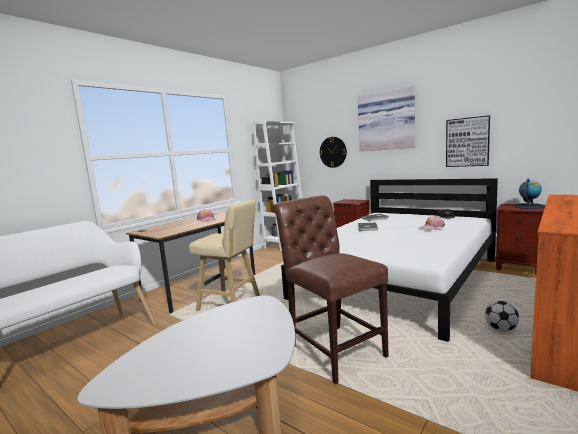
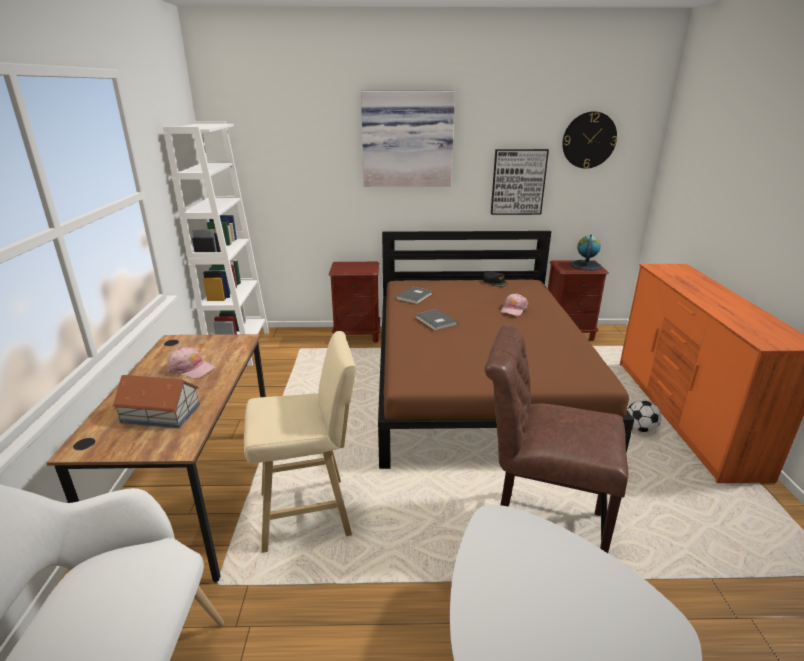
camera: 40 degrees left, 15 degrees up
white bed [281,178,498,342] -> brown bed [378,231,634,469]
wall clock [319,137,347,168] -> wall clock moved to [562,111,617,169]
none -> toy house [112,375,200,428]

